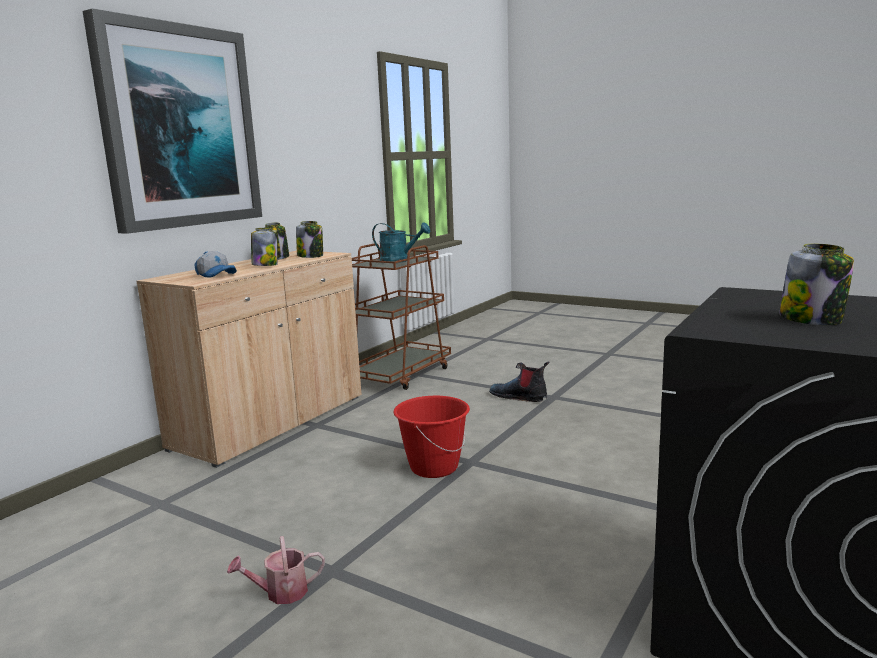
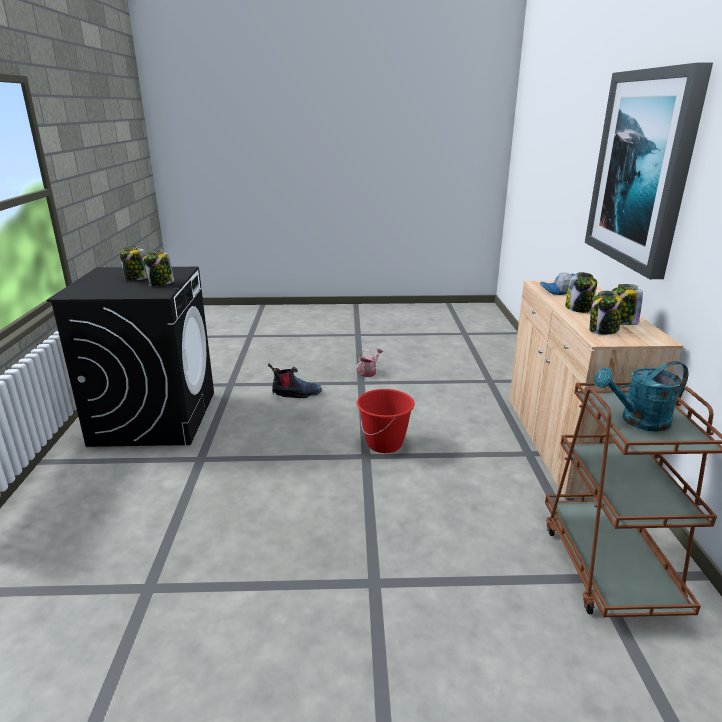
camera: 145 degrees right, 10 degrees up
boot [489,361,549,402] -> boot moved to [268,363,322,398]
none -> jar [143,250,175,286]

